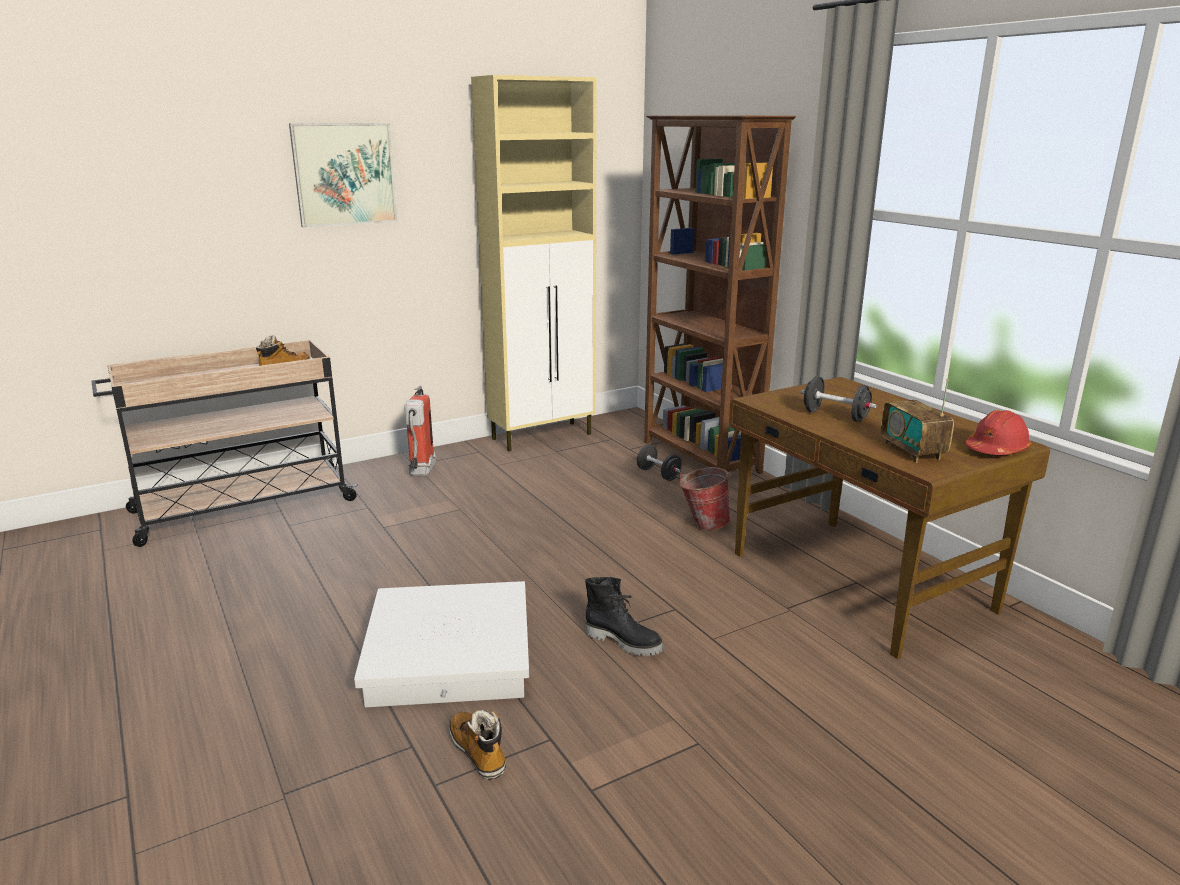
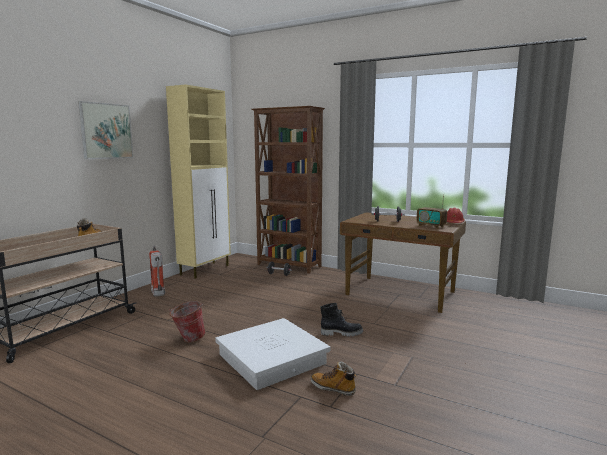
camera: 30 degrees left, 10 degrees down
bucket [679,467,732,531] -> bucket moved to [169,301,206,343]

